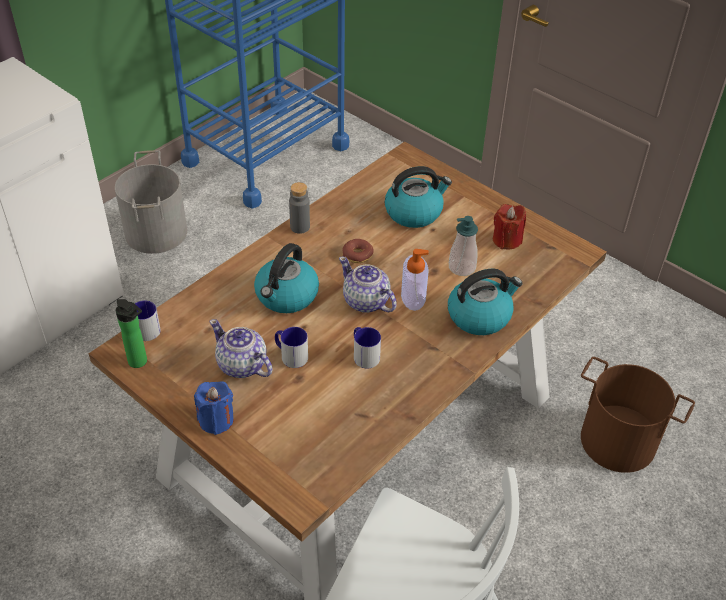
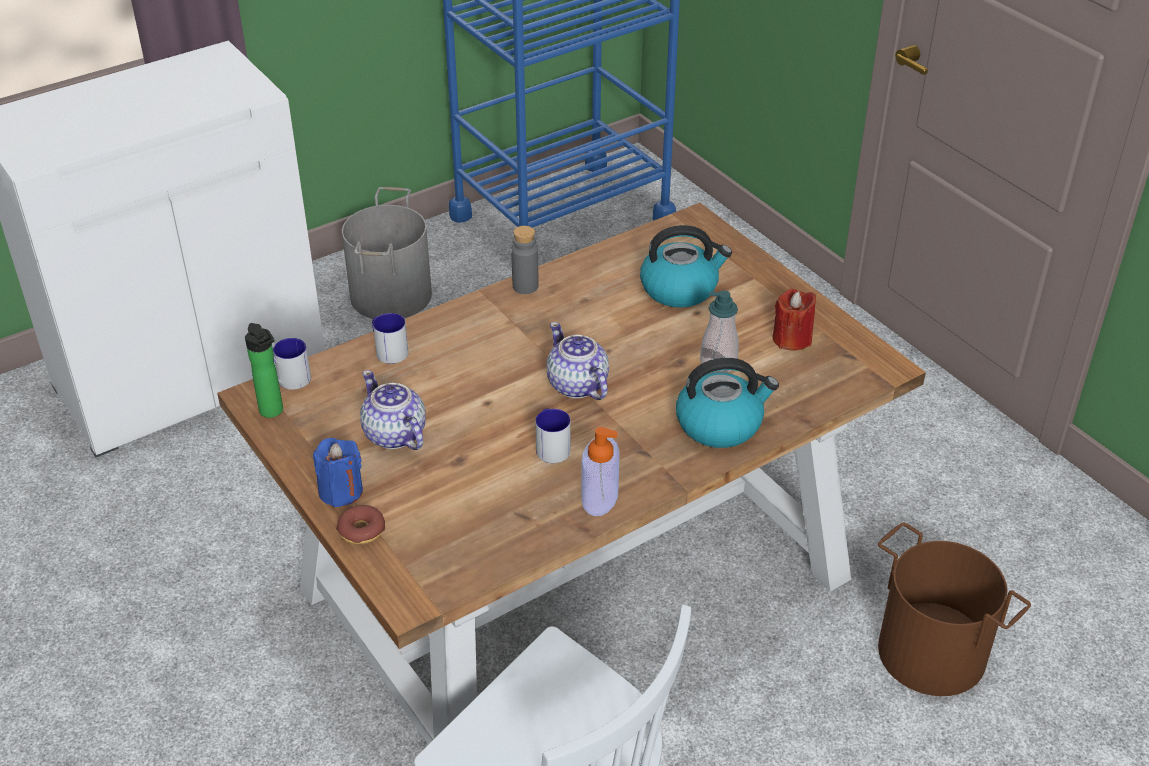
camera: 15 degrees right, 5 degrees down
kettle [254,243,319,313] -> none
mug [275,327,308,368] -> mug moved to [372,313,409,364]
donut [343,239,374,263] -> donut moved to [336,505,385,544]
soap dispenser [401,249,429,311] -> soap dispenser moved to [581,427,620,516]

